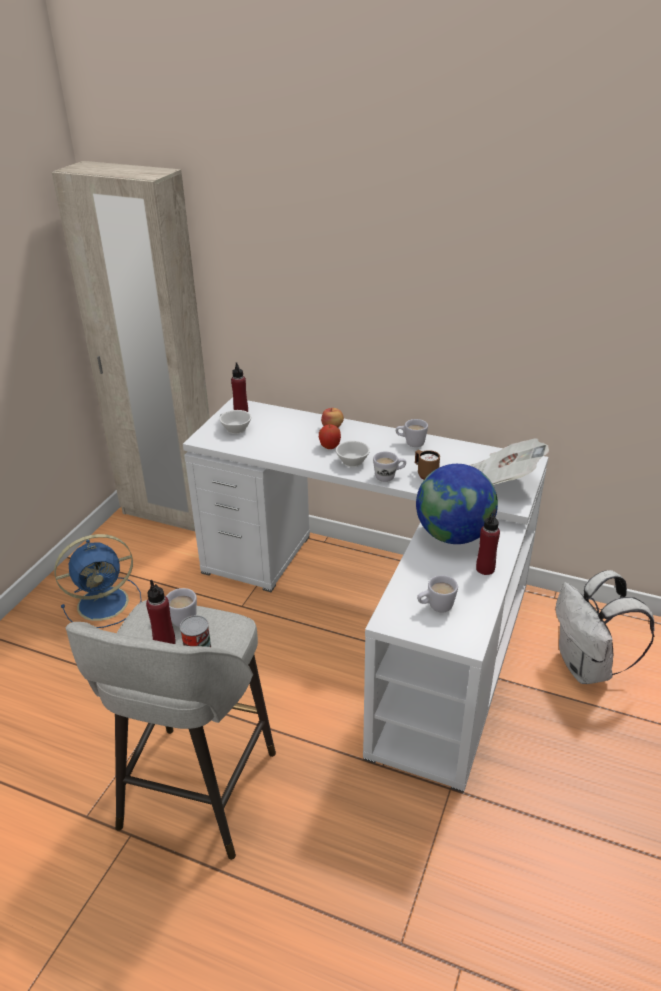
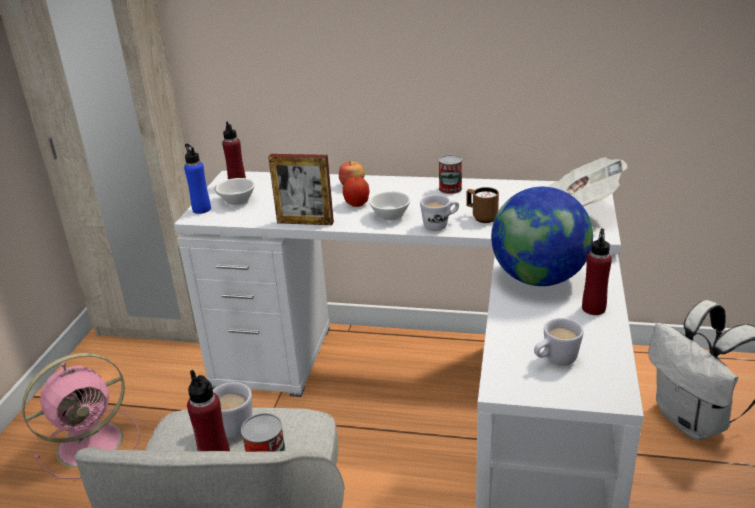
camera: 10 degrees left, 5 degrees down
blue fan [54,534,142,628] -> pink fan [22,353,140,479]
white mug [396,419,428,447] -> can [439,155,462,194]
none -> blue bottle [184,144,211,214]
none -> picture frame [268,154,334,225]

